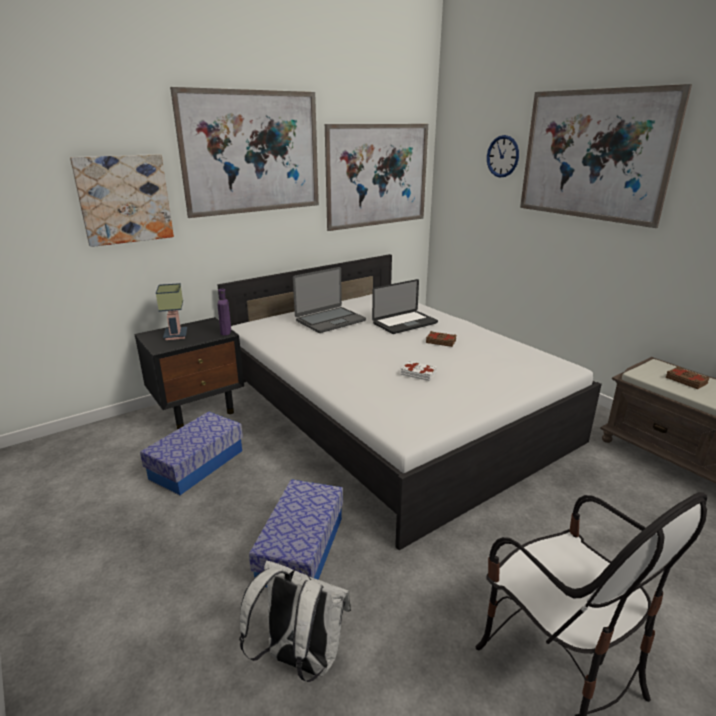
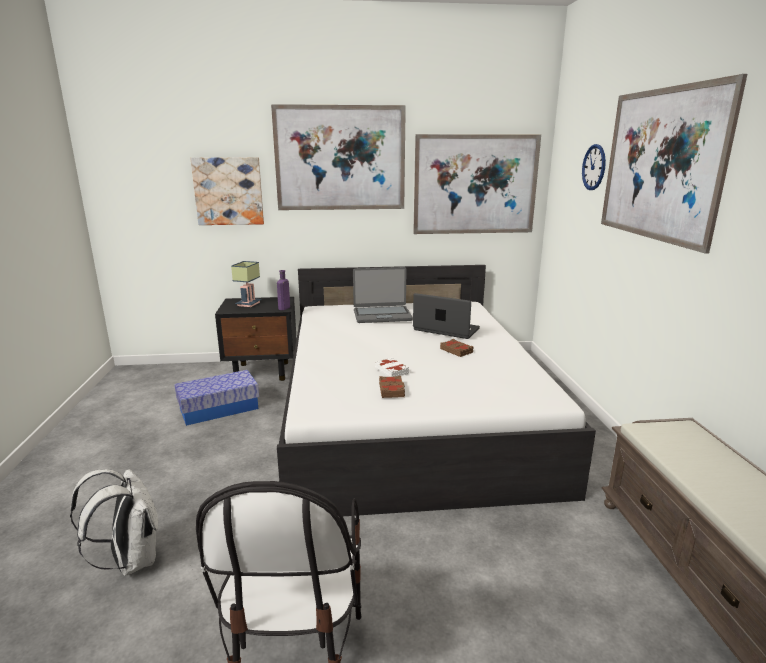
camera: 30 degrees right, 5 degrees down
storage box [249,479,343,587] -> none
laptop [372,279,438,334] -> laptop turned 150 degrees counterclockwise [413,293,480,339]
brown book [666,366,710,389] -> brown book moved to [379,376,405,398]

